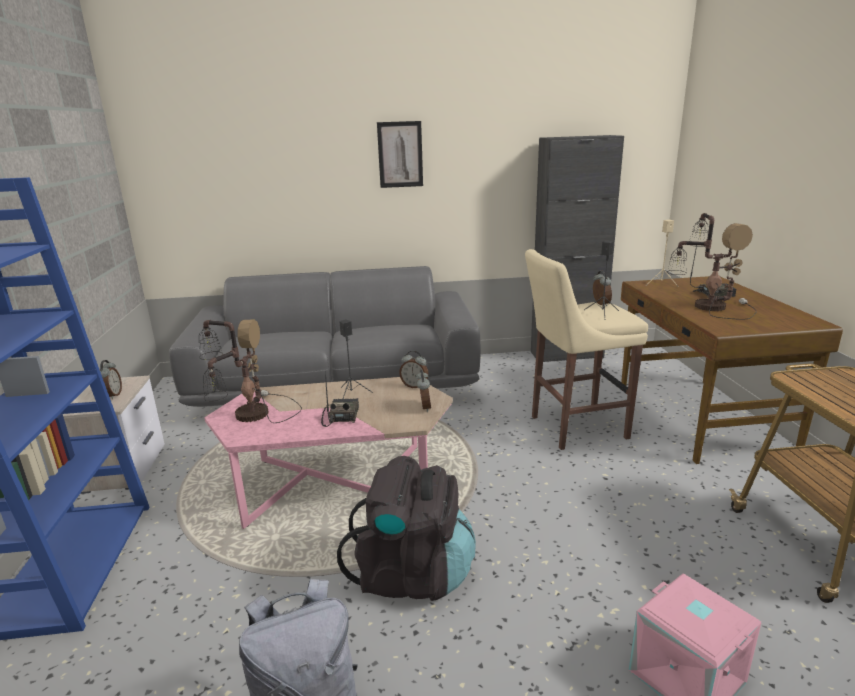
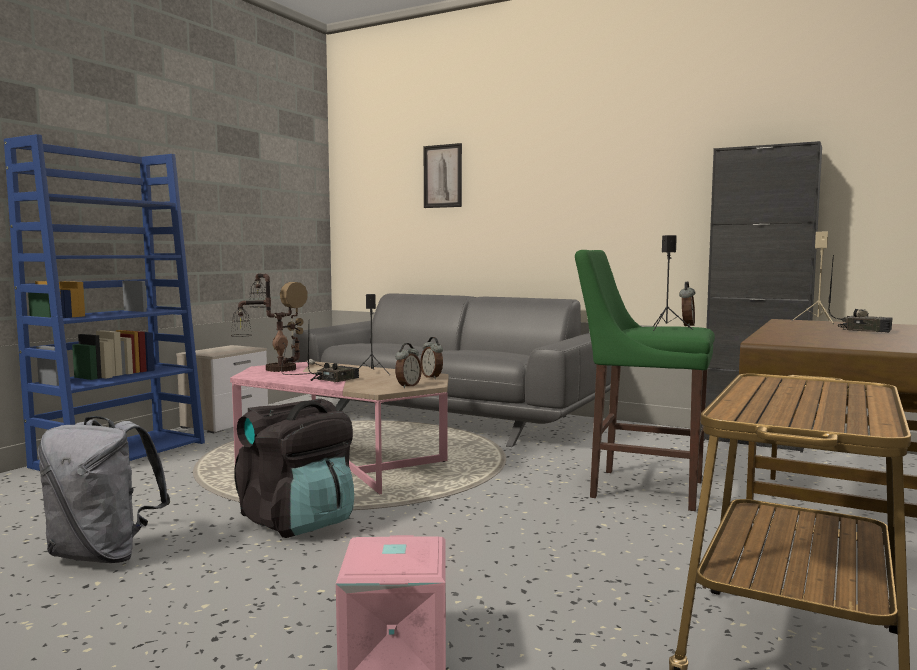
camera: 35 degrees right, 15 degrees down
alarm clock [99,360,122,399] -> none
picture [377,121,423,188] -> picture moved to [424,143,462,208]
beige stool [525,249,648,450] -> green stool [575,250,715,511]
table lamp [667,213,756,319] -> none

